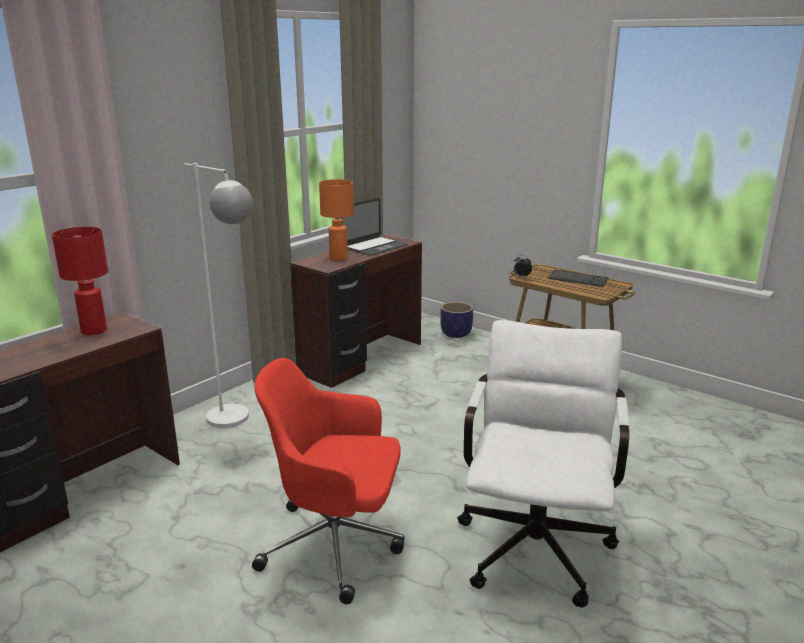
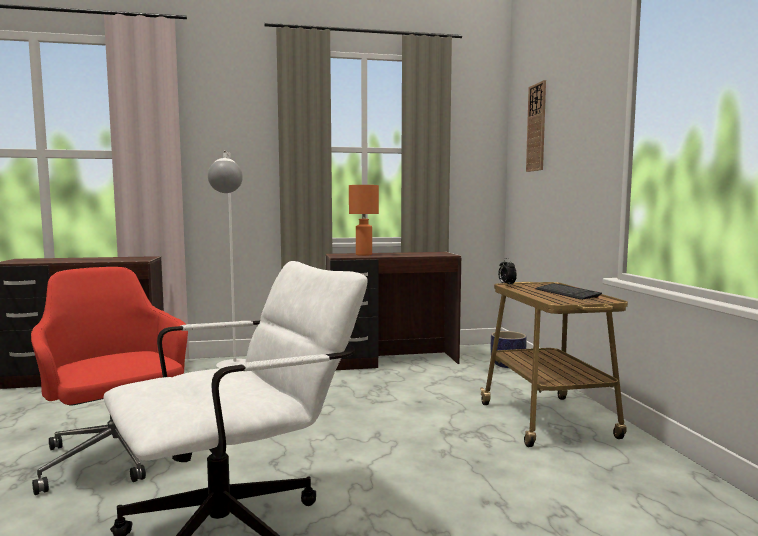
camera: 40 degrees right, 15 degrees down
red table lamp [52,227,108,335] -> none
laptop [340,198,409,256] -> none
none -> wall clock [526,80,546,172]

